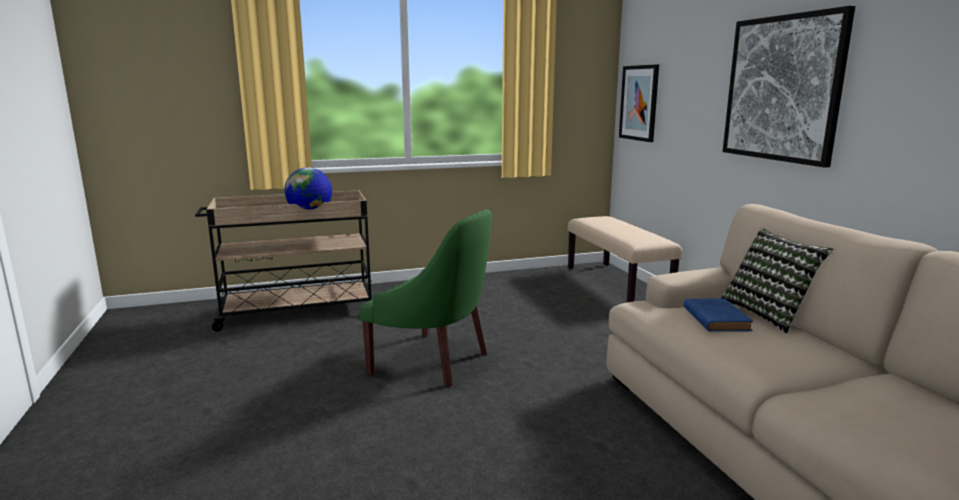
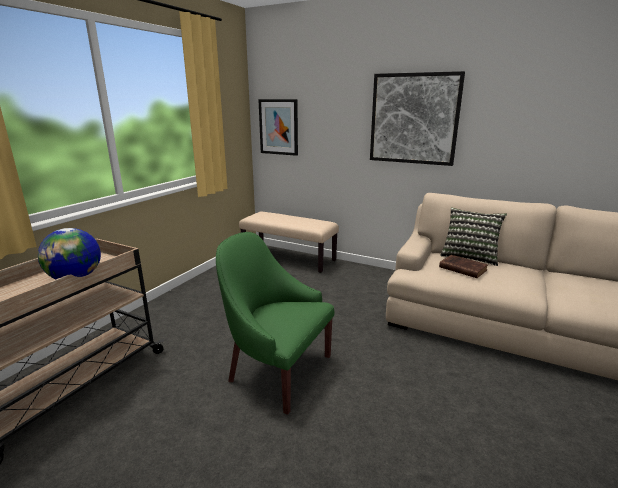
camera: 45 degrees left, 5 degrees up
green armchair [360,209,492,387] -> green armchair turned 135 degrees counterclockwise [216,232,334,415]
blue book [684,298,753,332] -> brown book [439,255,488,278]

